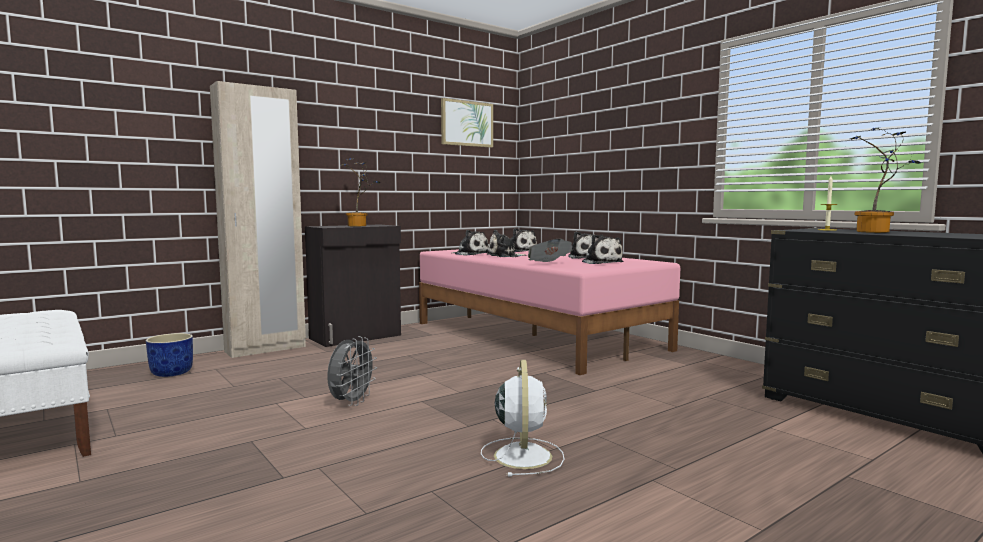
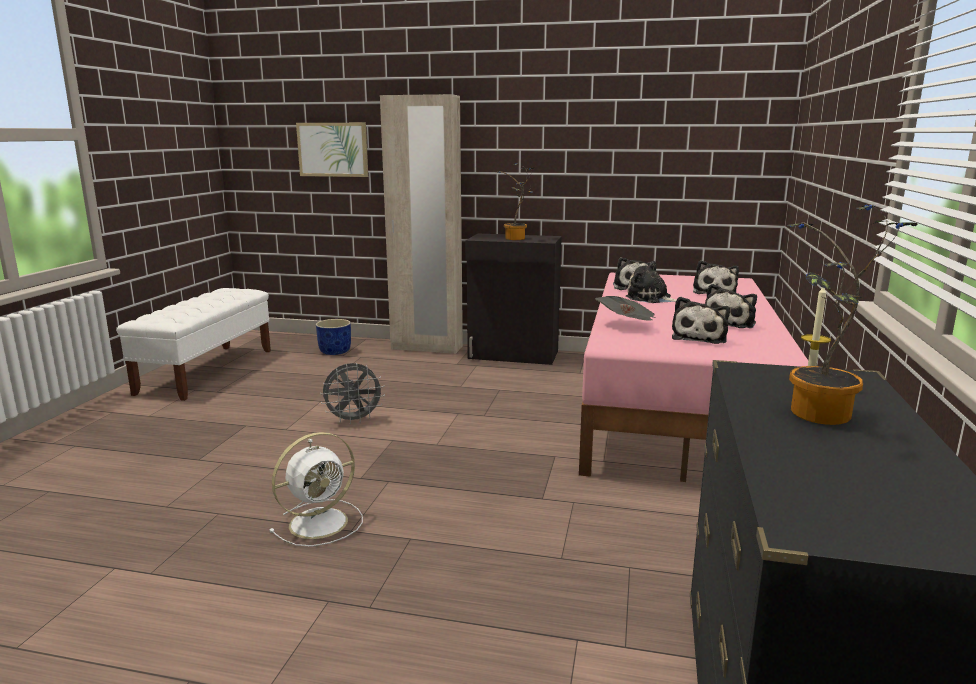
camera: 50 degrees right, 10 degrees up
picture [441,98,493,148] -> picture moved to [296,123,368,177]

